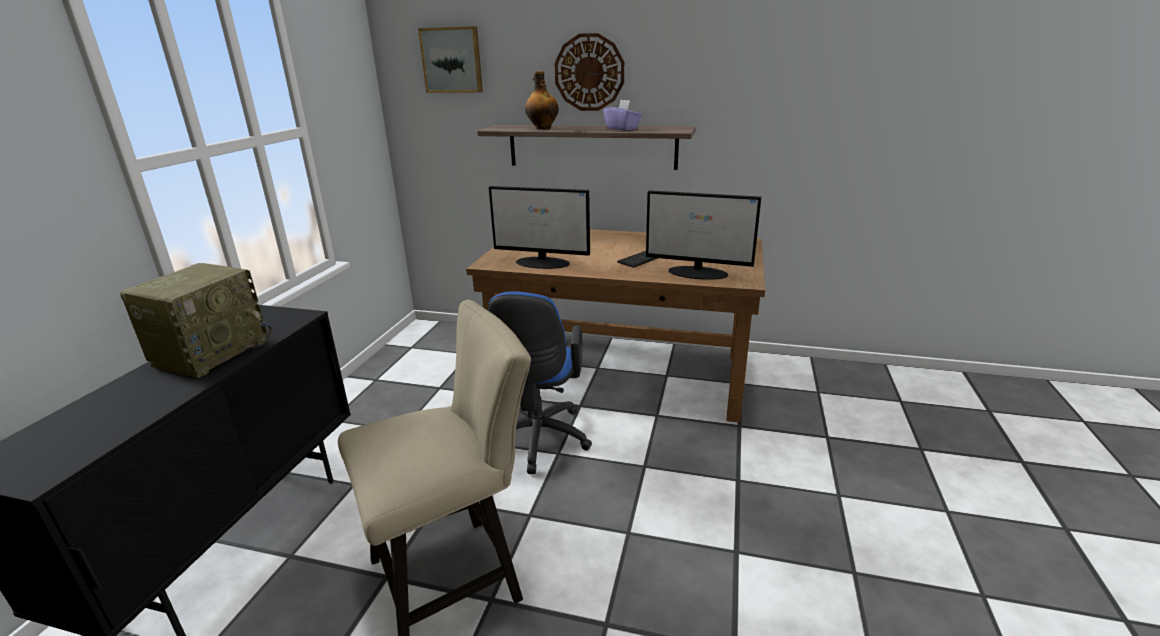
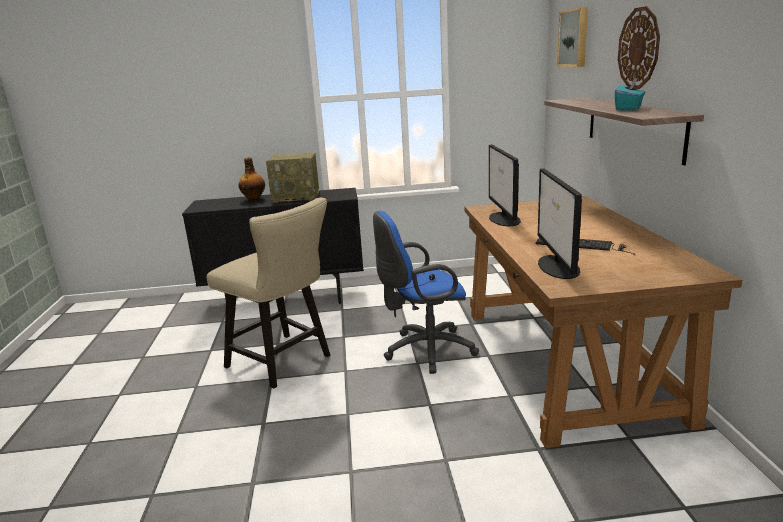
camera: 70 degrees right, 5 degrees down
bottle [525,71,559,130] -> bottle moved to [239,157,265,201]
purple tissue box [603,100,642,130] -> turquoise tissue box [615,78,645,110]

